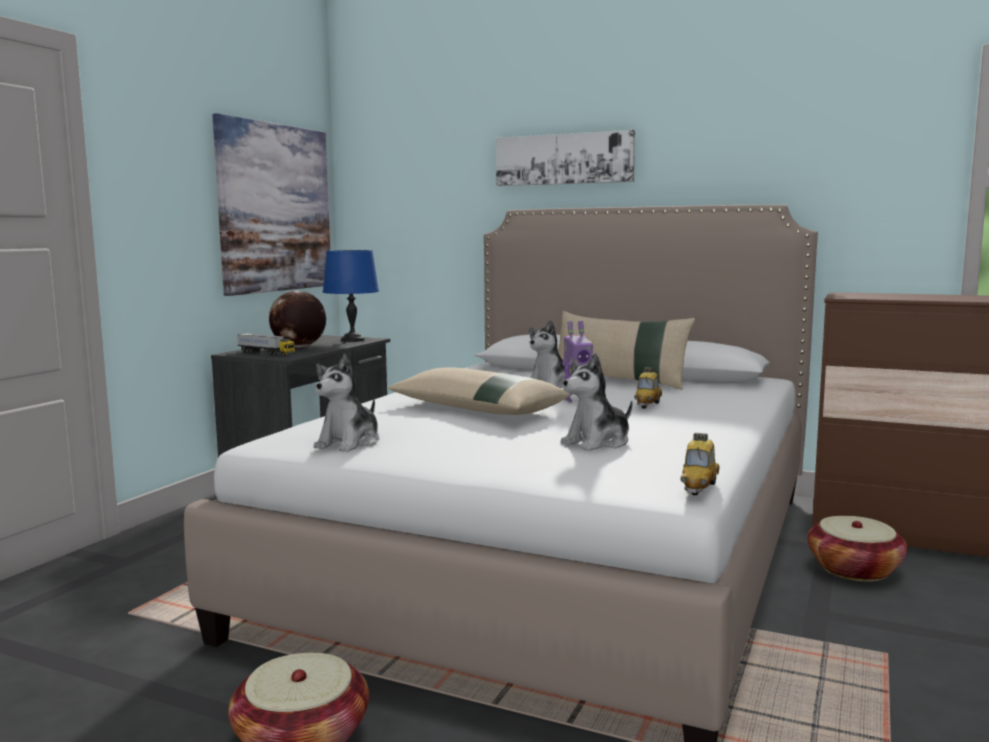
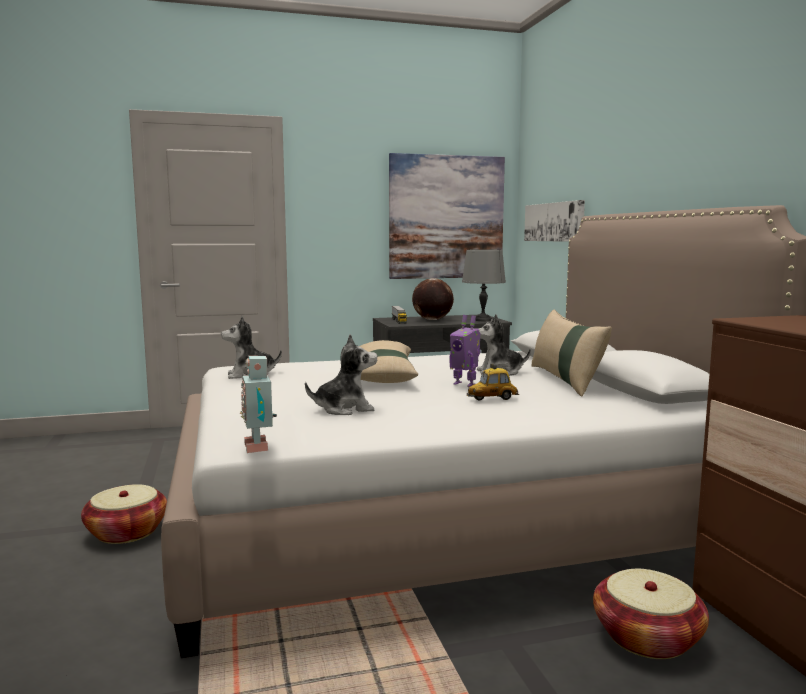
camera: 50 degrees right, 0 degrees up
blue table lamp [323,250,379,342] -> grey table lamp [462,249,506,321]
picture [496,130,635,186] -> picture moved to [524,200,585,242]
plush toy [561,353,632,451] -> plush toy turned 150 degrees clockwise [305,334,377,415]
toy car [681,433,719,495] -> toy robot [240,356,277,453]

